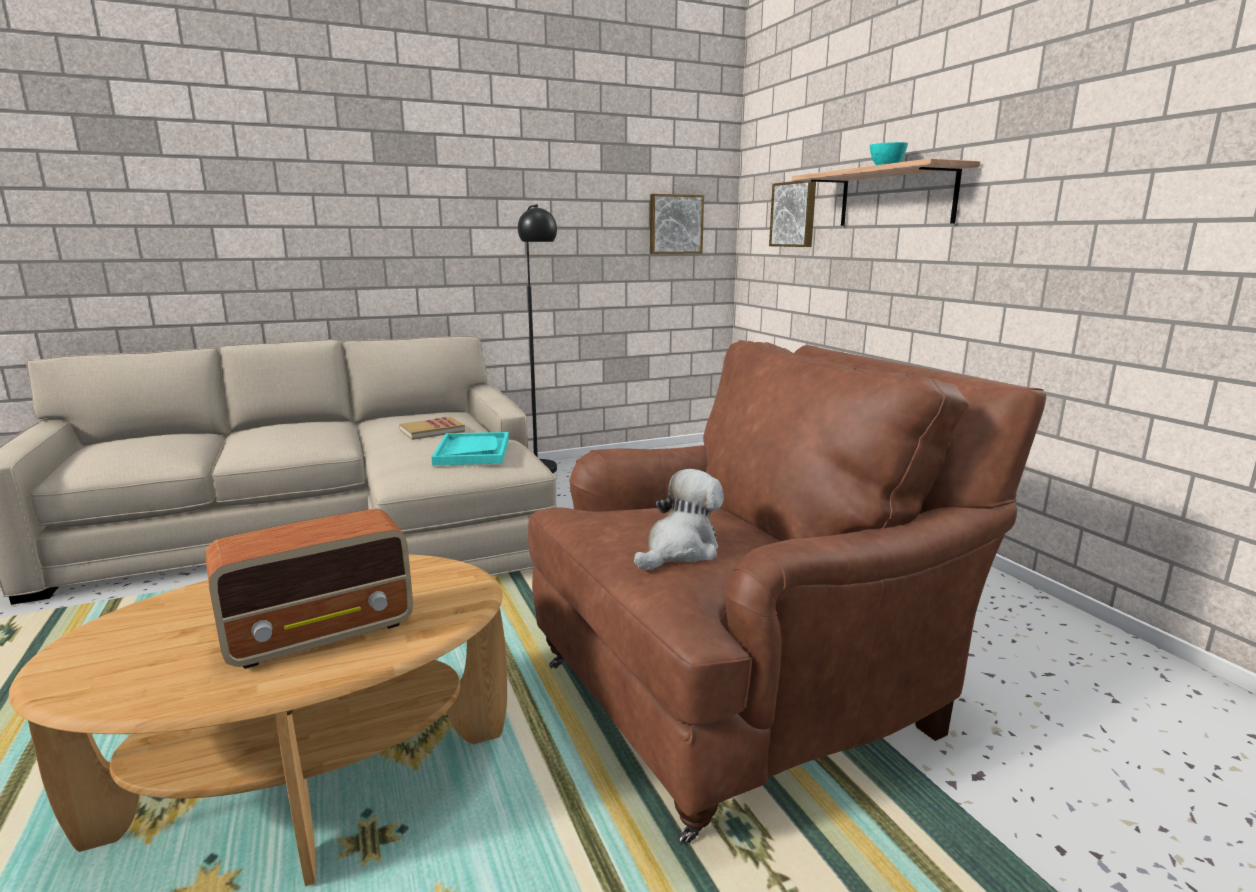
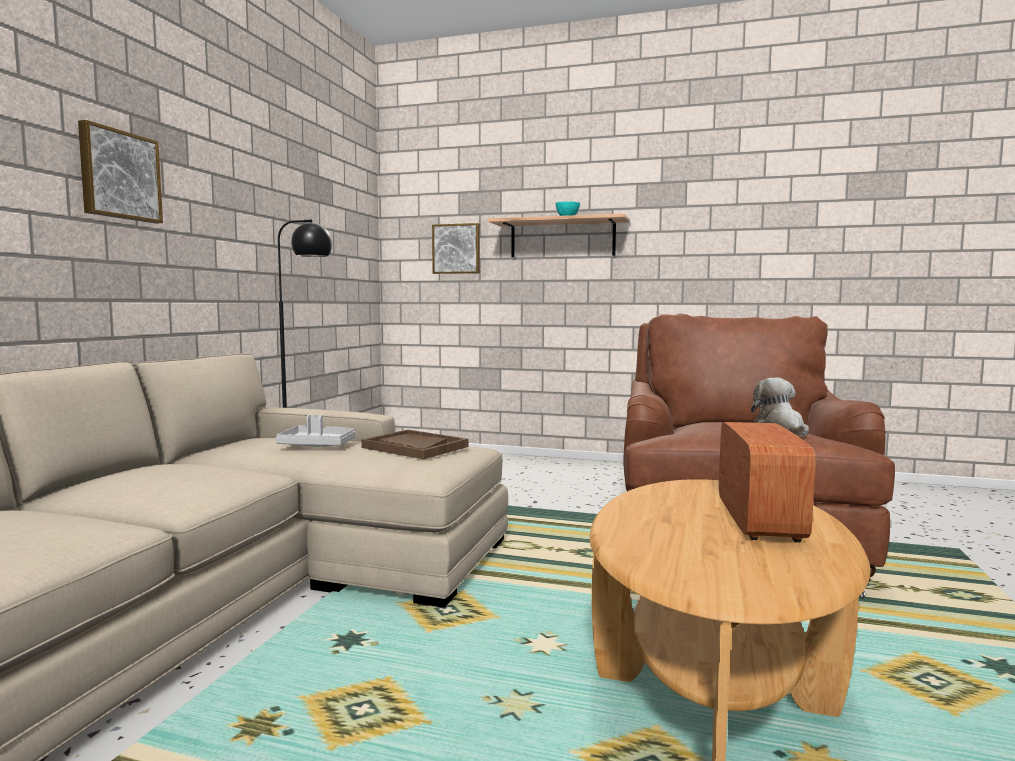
camera: 50 degrees left, 10 degrees down
book [399,417,465,440] -> grey tray [276,414,355,447]
turquoise tray [432,432,509,465] -> brown tray [361,429,468,459]
picture [650,194,704,254] -> picture moved to [78,120,163,224]

